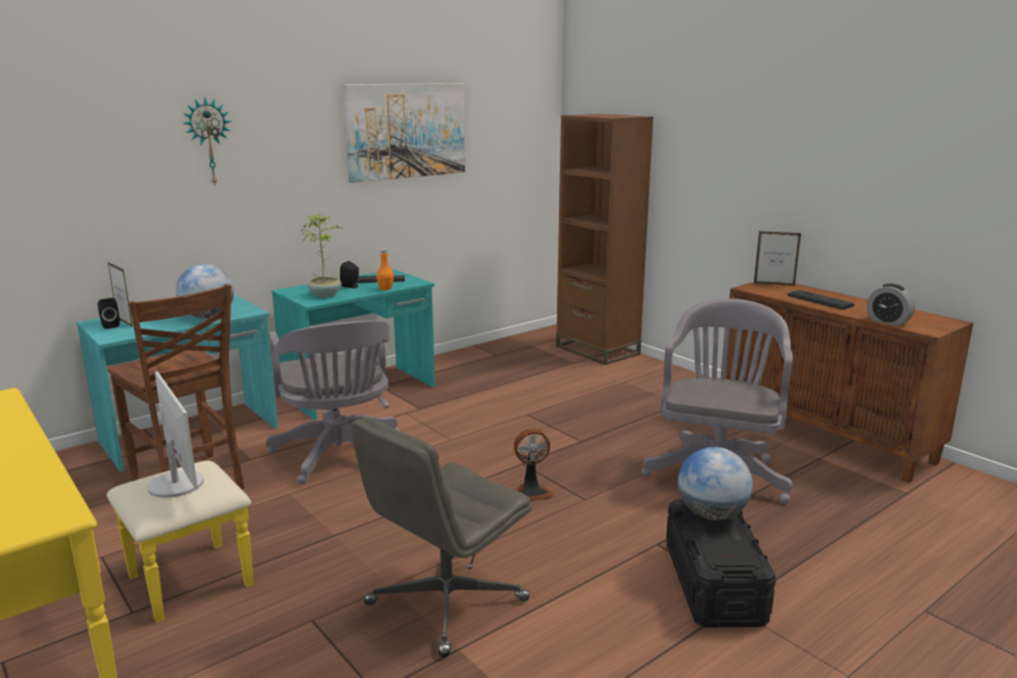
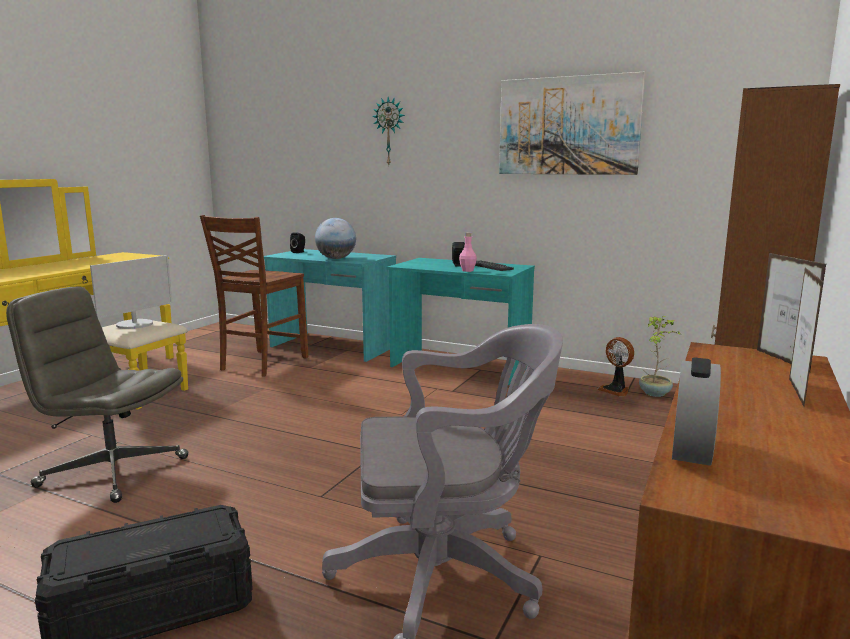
camera: 65 degrees right, 5 degrees down
picture frame [108,262,132,327] -> picture frame moved to [789,268,823,407]
grey office chair [266,319,400,485] -> none
potted plant [301,213,344,298] -> potted plant moved to [639,316,681,397]
orange bottle [376,249,394,290] -> pink bottle [459,232,477,272]
fan [514,428,554,501] -> fan moved to [597,337,634,397]
globe [678,447,753,520] -> none
keyboard [787,290,855,310] -> none

